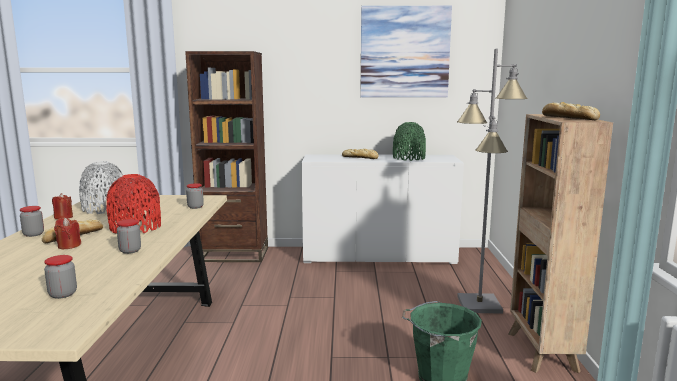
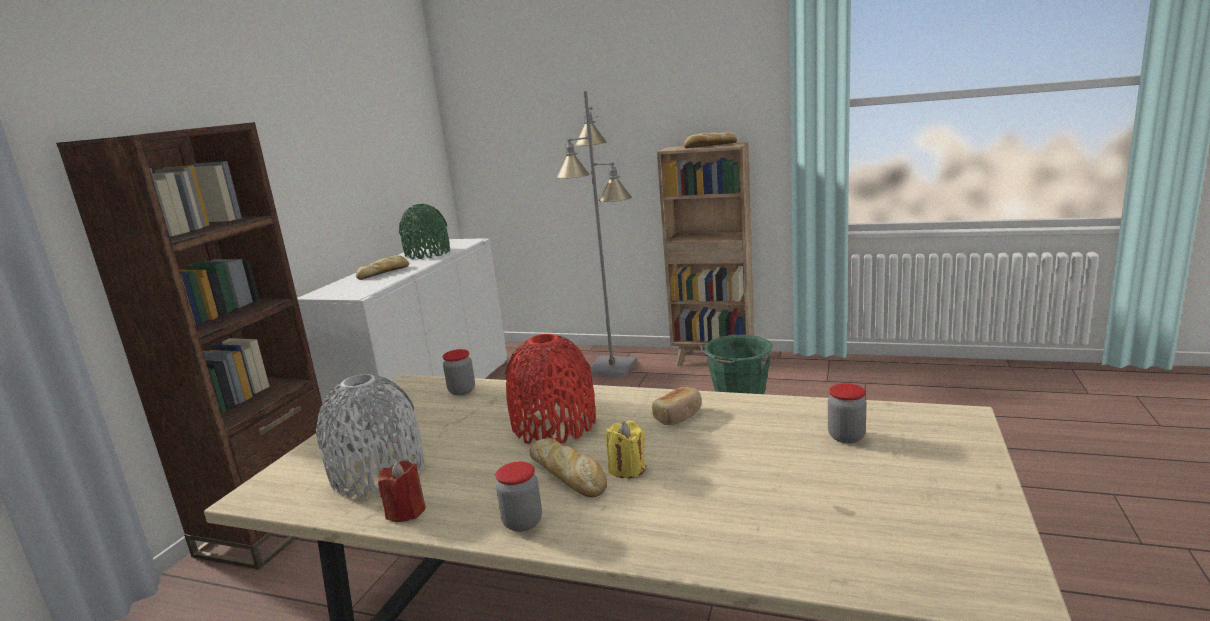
camera: 70 degrees left, 5 degrees up
red candle [54,218,81,249] -> yellow candle [606,420,645,478]
jar [117,219,141,254] -> bread [652,387,702,425]
picture [360,6,452,98] -> none

